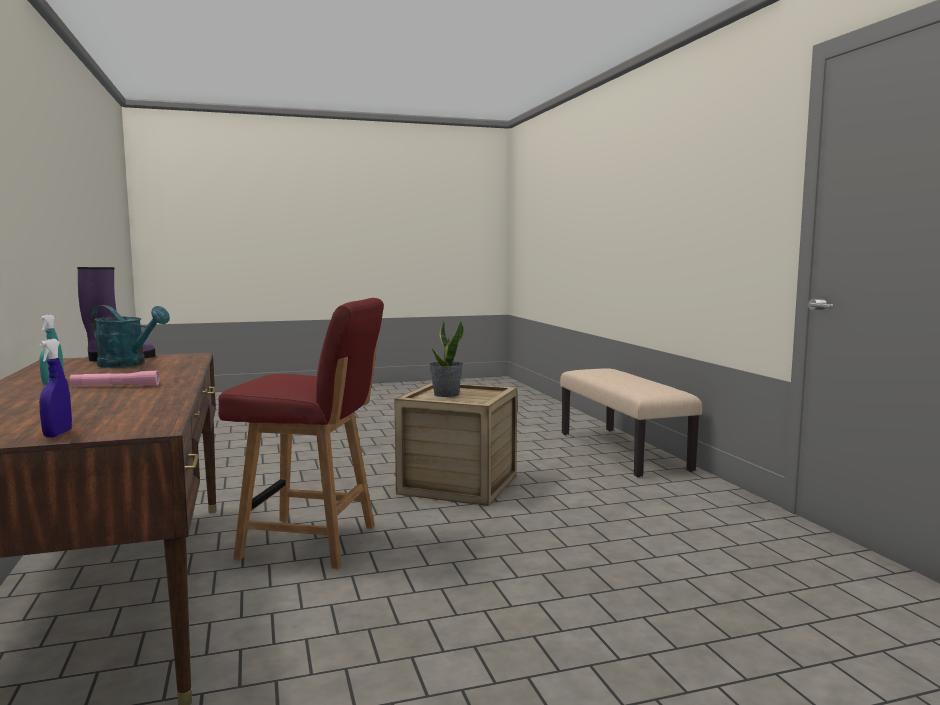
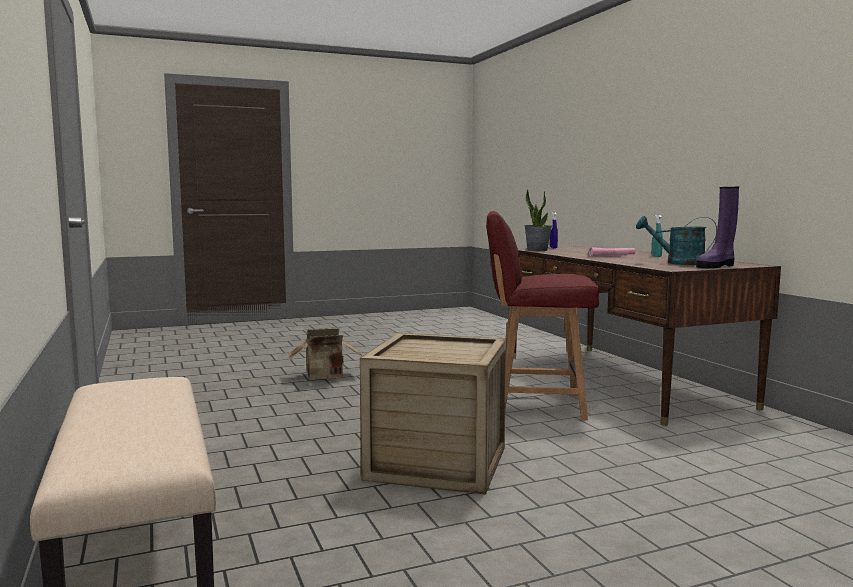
camera: 175 degrees right, 0 degrees up
potted plant [429,319,464,397] -> potted plant moved to [524,190,552,251]
none -> cardboard box [288,328,362,380]

